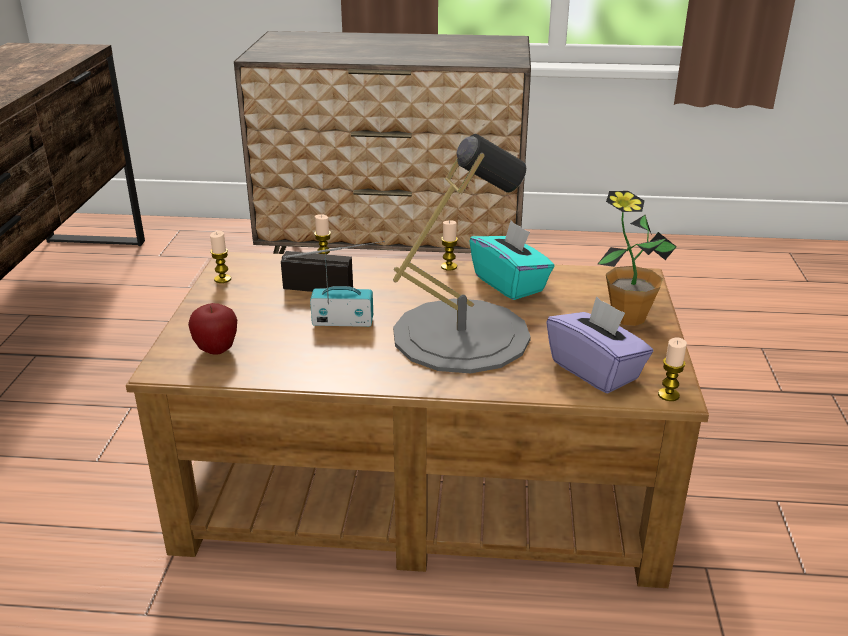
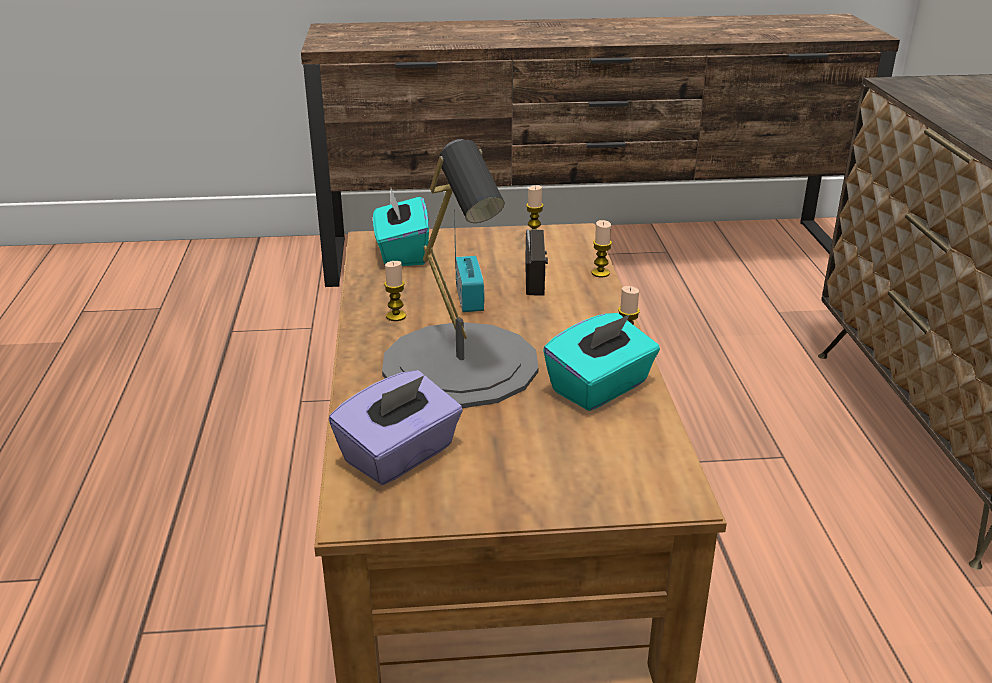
camera: 80 degrees right, 0 degrees up
apple [188,303,237,355] -> turquoise tissue box [373,188,429,266]
potted plant [598,191,677,326] -> none
candle [658,338,687,401] -> candle moved to [384,261,406,321]

